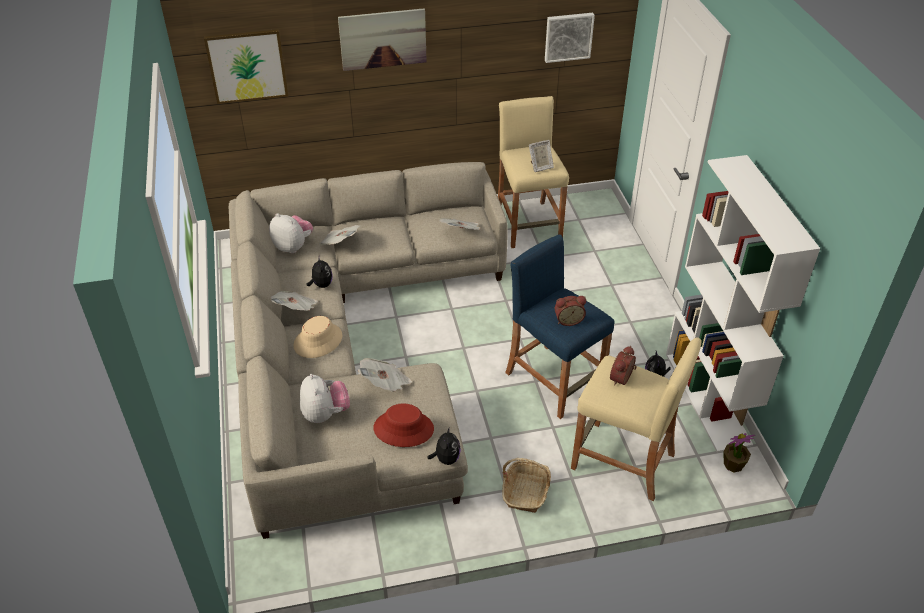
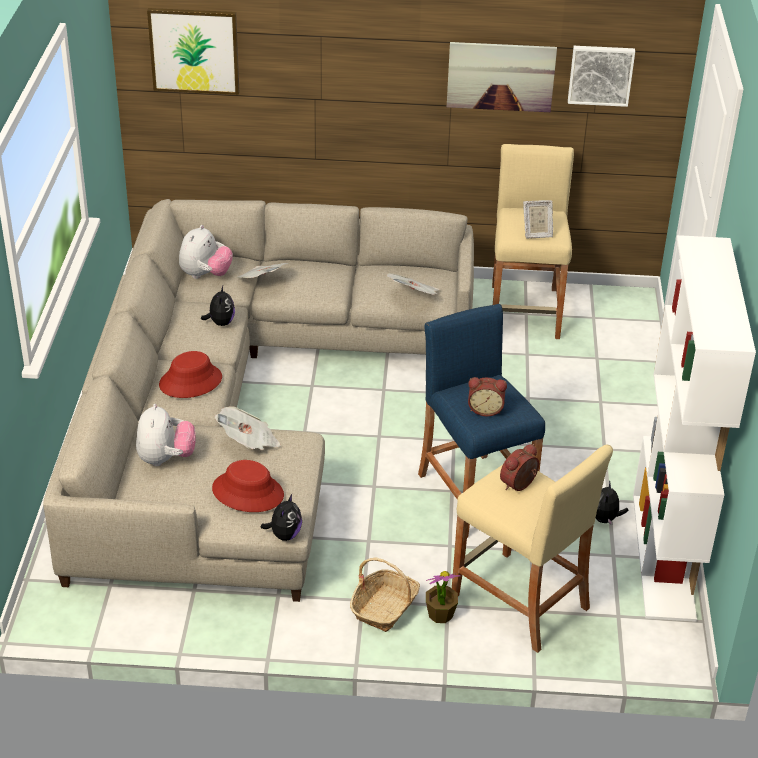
camera: 15 degrees right, 5 degrees down
plush toy [269,213,313,254] -> plush toy turned 60 degrees clockwise [179,225,233,279]
newspaper [270,291,318,311] -> none
beige hat [293,316,342,358] -> red hat [159,351,222,398]
picture [338,8,427,71] -> picture moved to [447,42,557,112]
potted plant [724,433,755,473] -> potted plant moved to [426,571,461,623]

